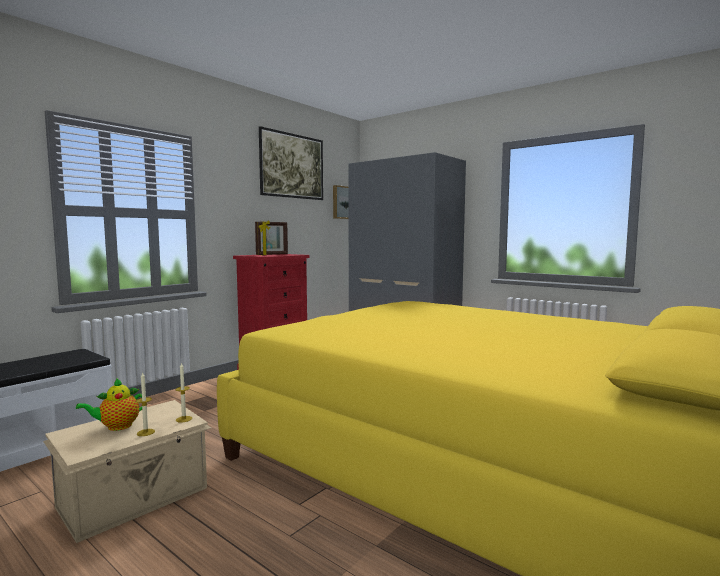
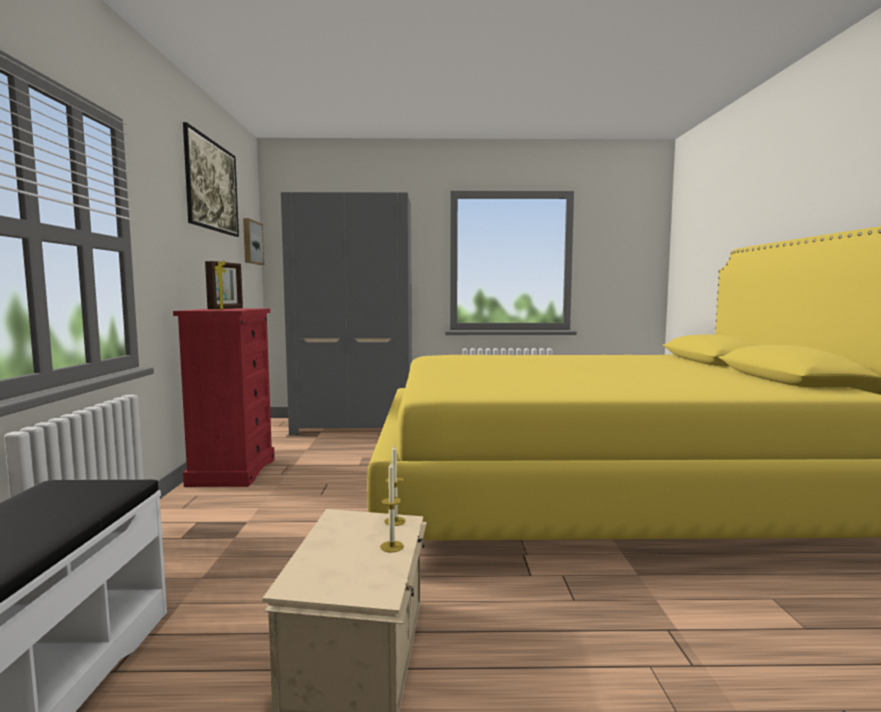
camera: 40 degrees left, 0 degrees up
teapot [76,378,142,431] -> none

